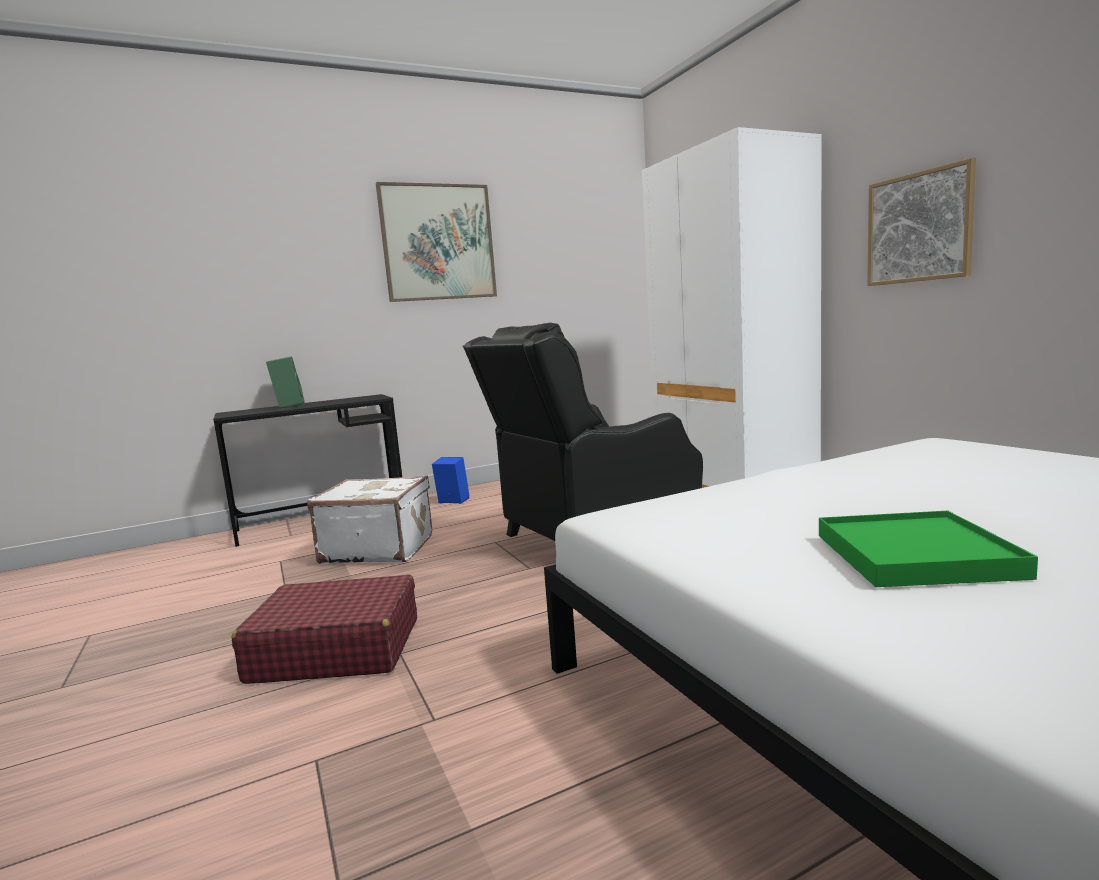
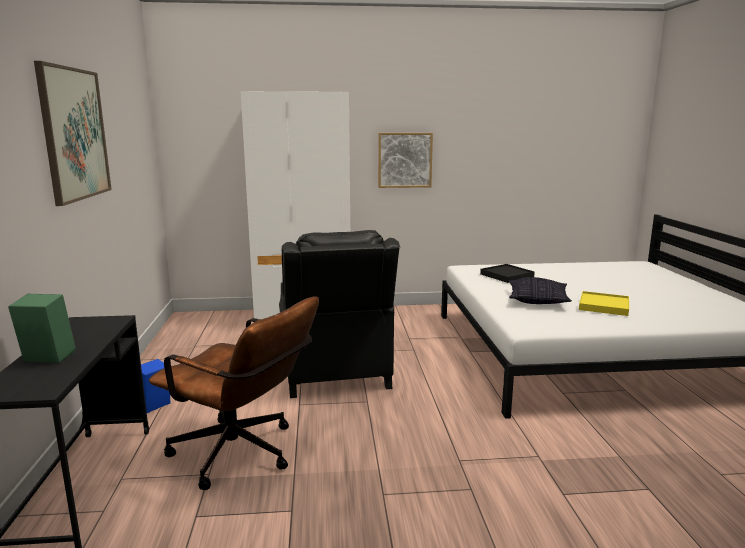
camera: 70 degrees left, 5 degrees up
red suitcase [232,575,417,684] -> none
white suitcase [307,476,432,564] -> brown office chair [149,296,319,490]
green tray [819,511,1038,587] -> yellow tray [579,291,629,316]
none -> black tray [480,264,535,283]
none -> pillow [509,277,572,304]

